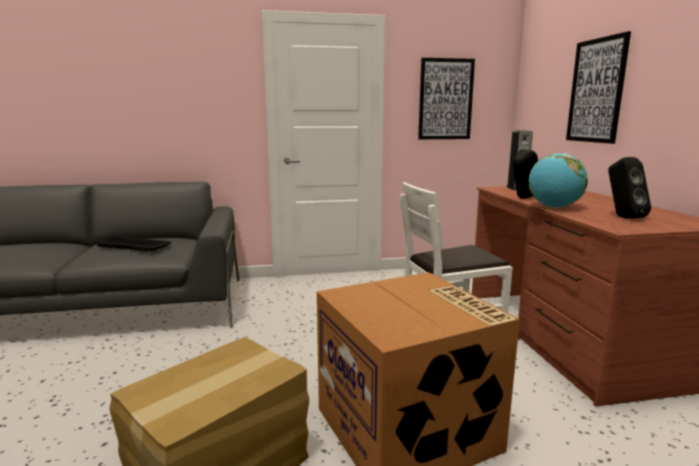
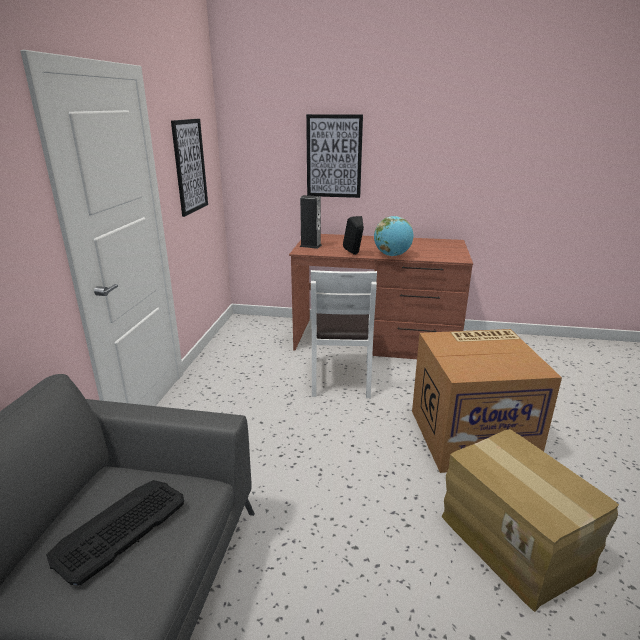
camera: 70 degrees left, 10 degrees up
black speaker [608,157,651,218] -> none

